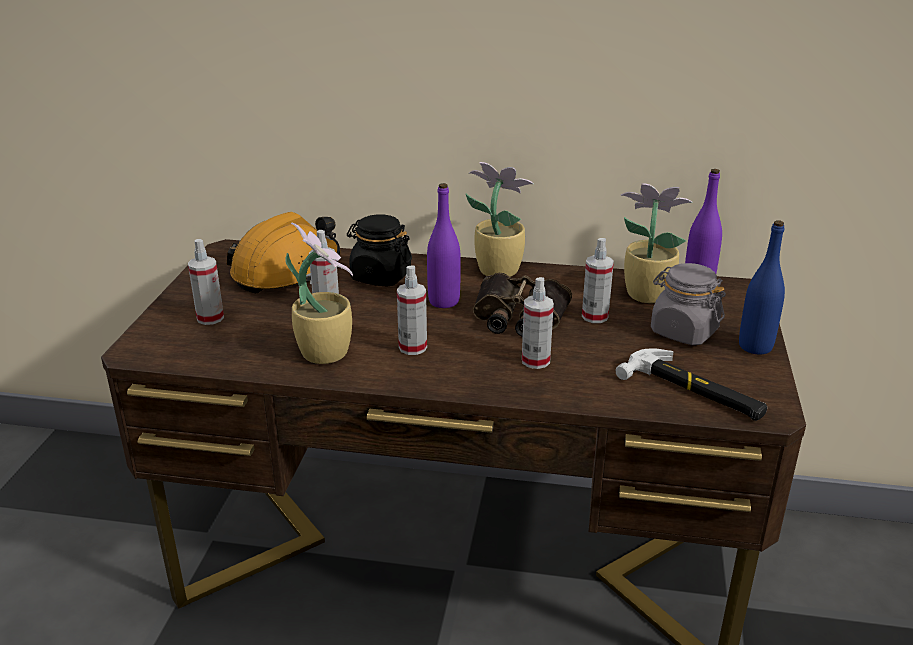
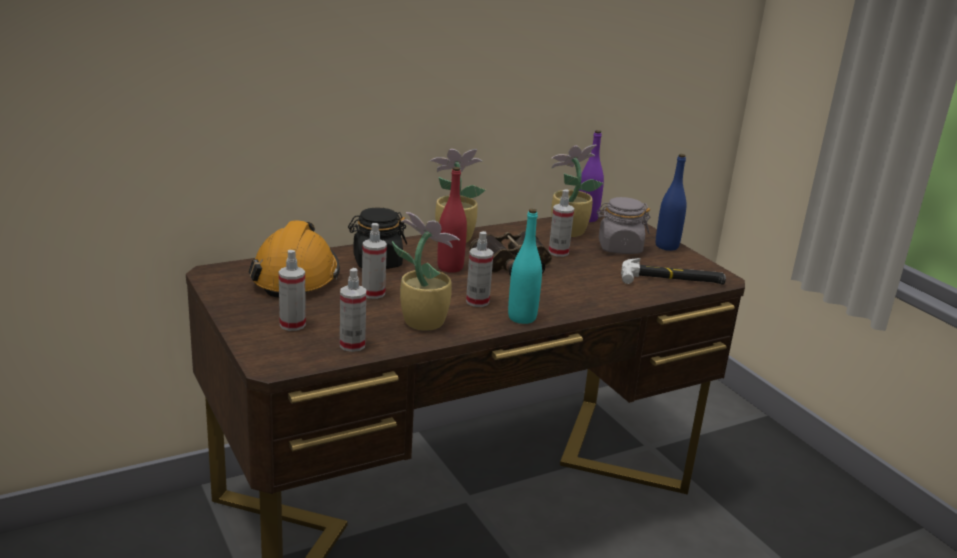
camera: 40 degrees left, 5 degrees down
purple bottle [427,183,461,308] -> red bottle [437,167,467,273]
spray bottle [522,277,554,369] -> spray bottle moved to [340,268,366,352]
none -> turquoise bottle [508,209,542,324]

